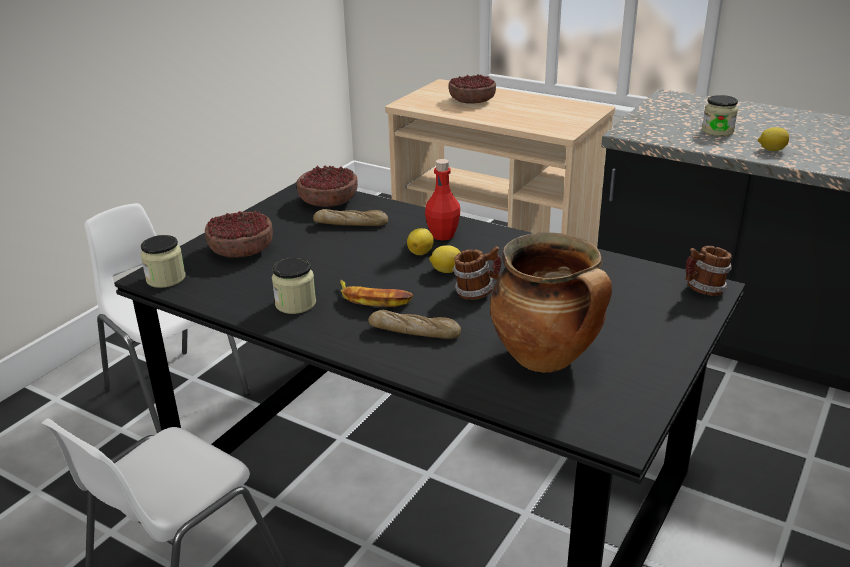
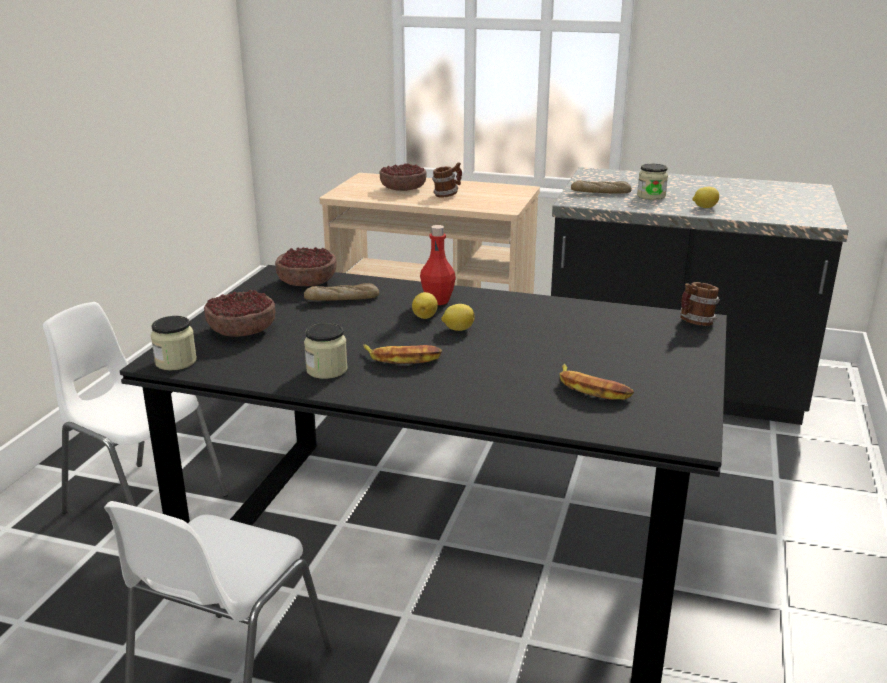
camera: 15 degrees left, 5 degrees down
bread [368,310,461,339] -> bread moved to [571,181,632,194]
mug [453,246,501,300] -> mug moved to [432,162,462,198]
cooking pot [490,233,612,373] -> banana [559,364,634,400]

